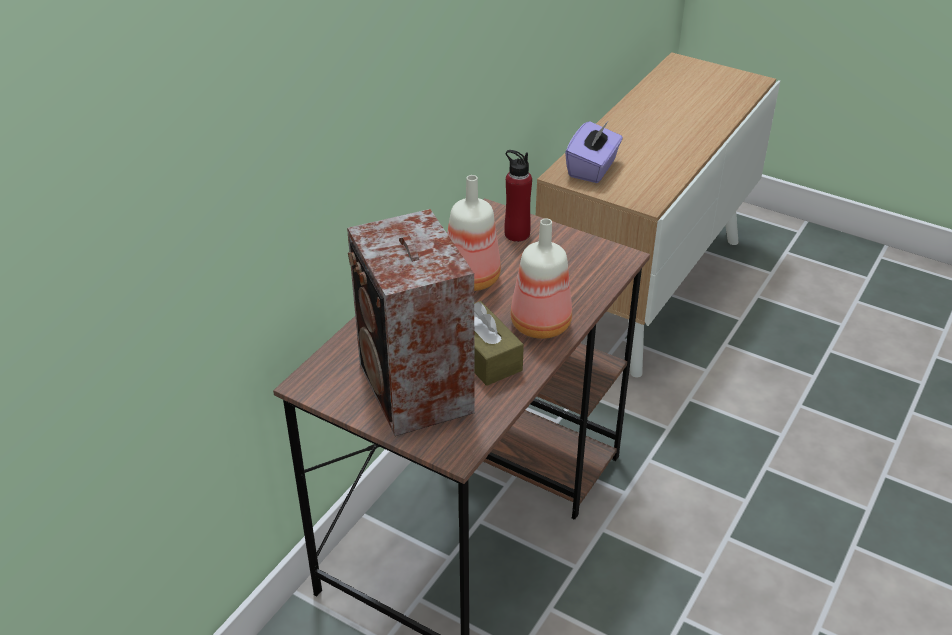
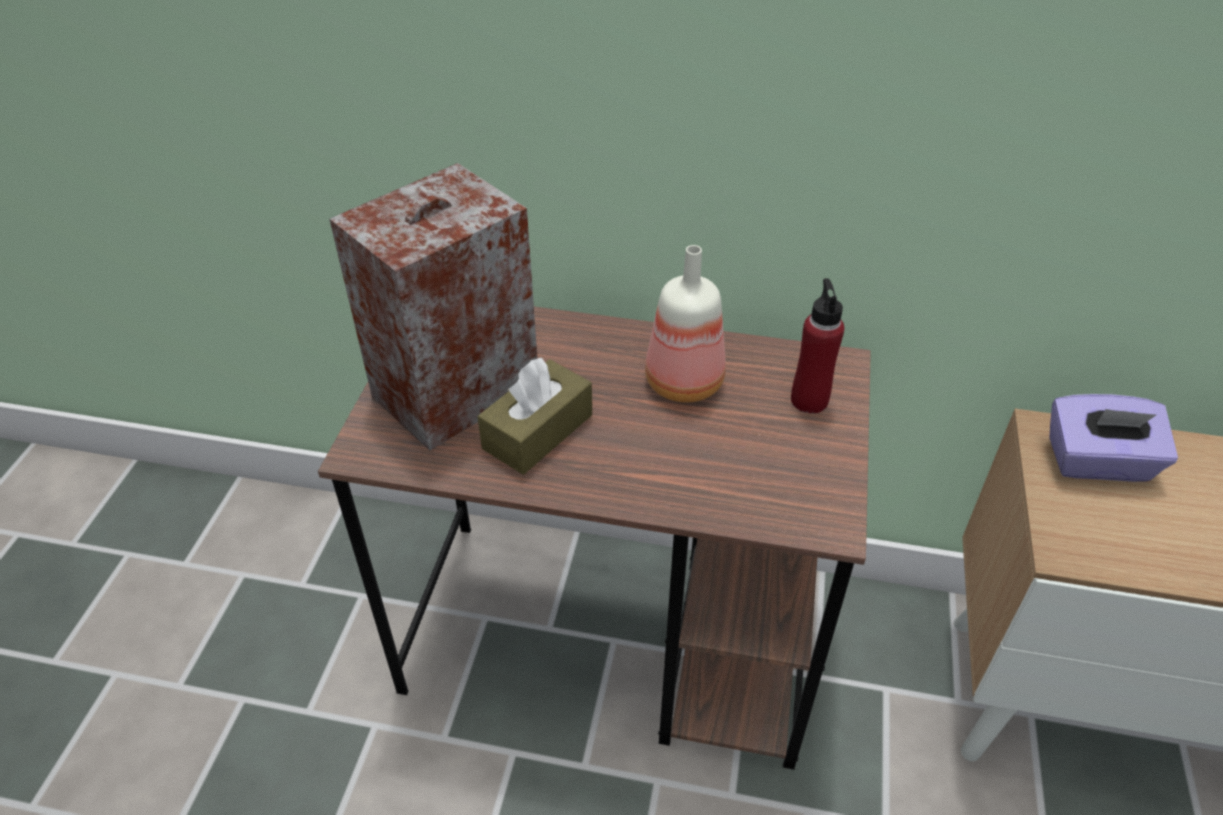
camera: 70 degrees right, 5 degrees up
bottle [510,218,572,339] -> none

